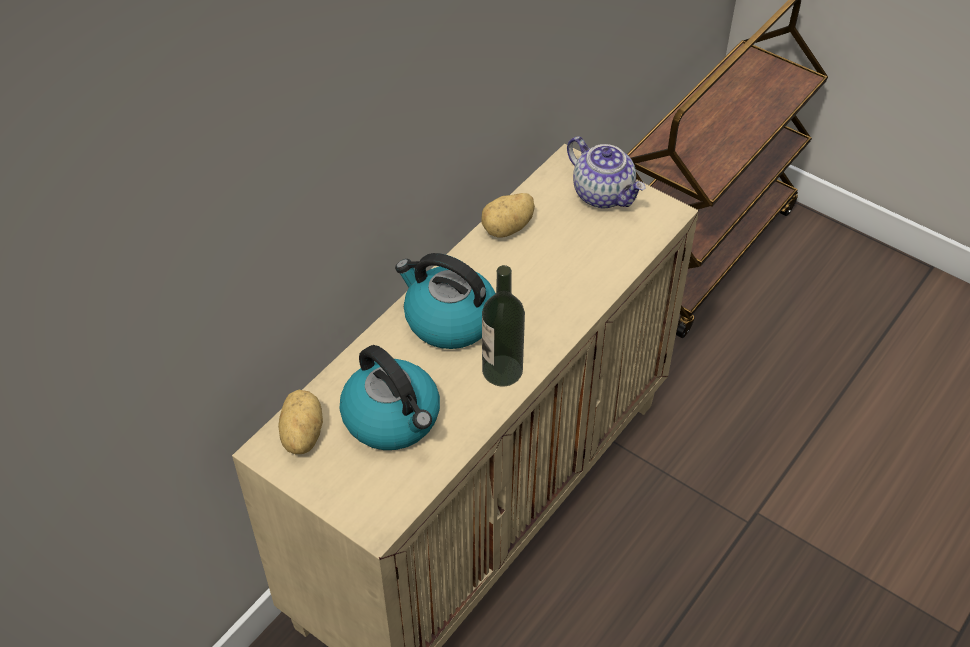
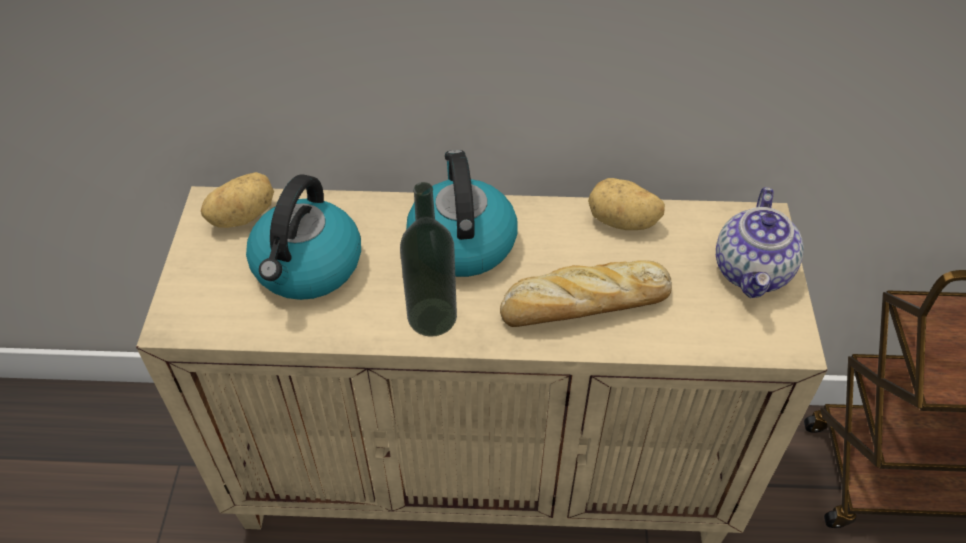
camera: 55 degrees right, 0 degrees up
none -> bread [500,260,672,327]

